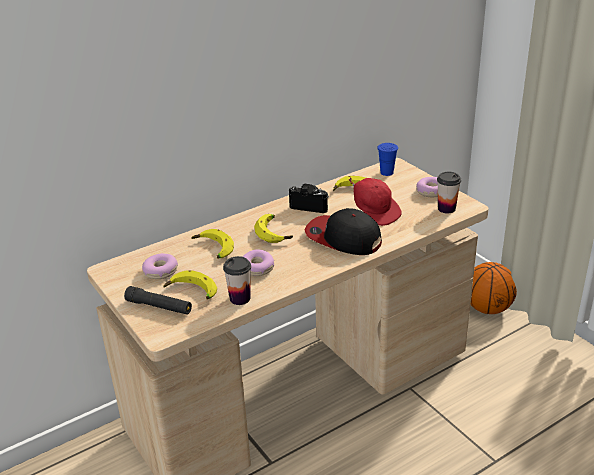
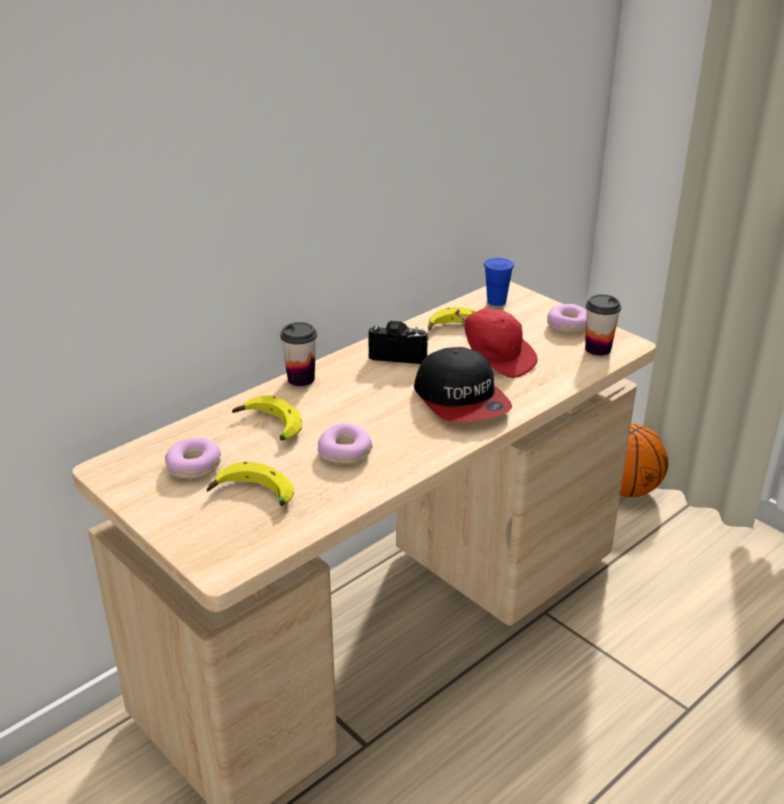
camera: 10 degrees left, 0 degrees up
black flashlight [124,286,192,315] -> none
cup [223,256,251,305] -> cup moved to [280,322,317,386]
banana [254,214,293,243] -> none
cap [305,208,382,255] -> cap turned 135 degrees counterclockwise [414,347,512,423]

